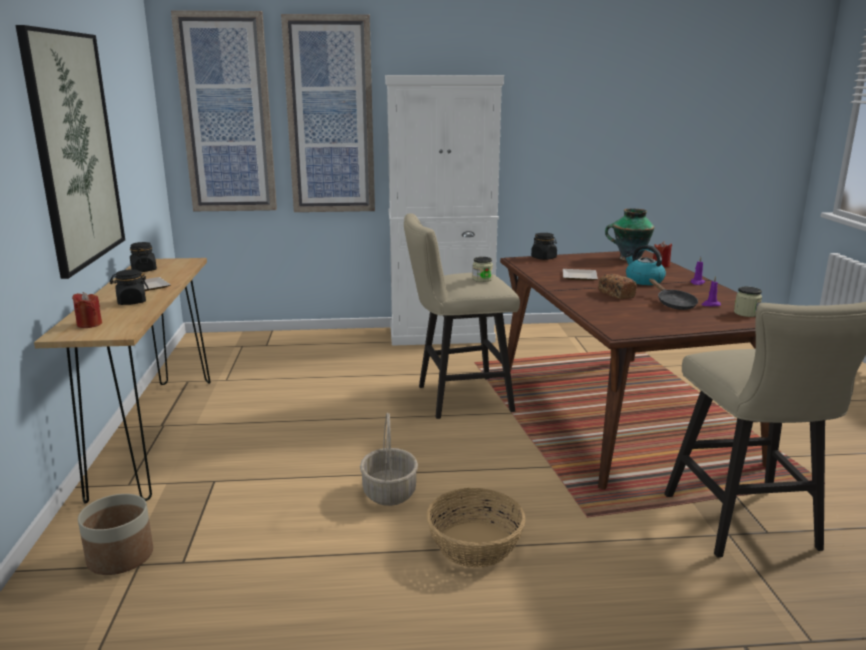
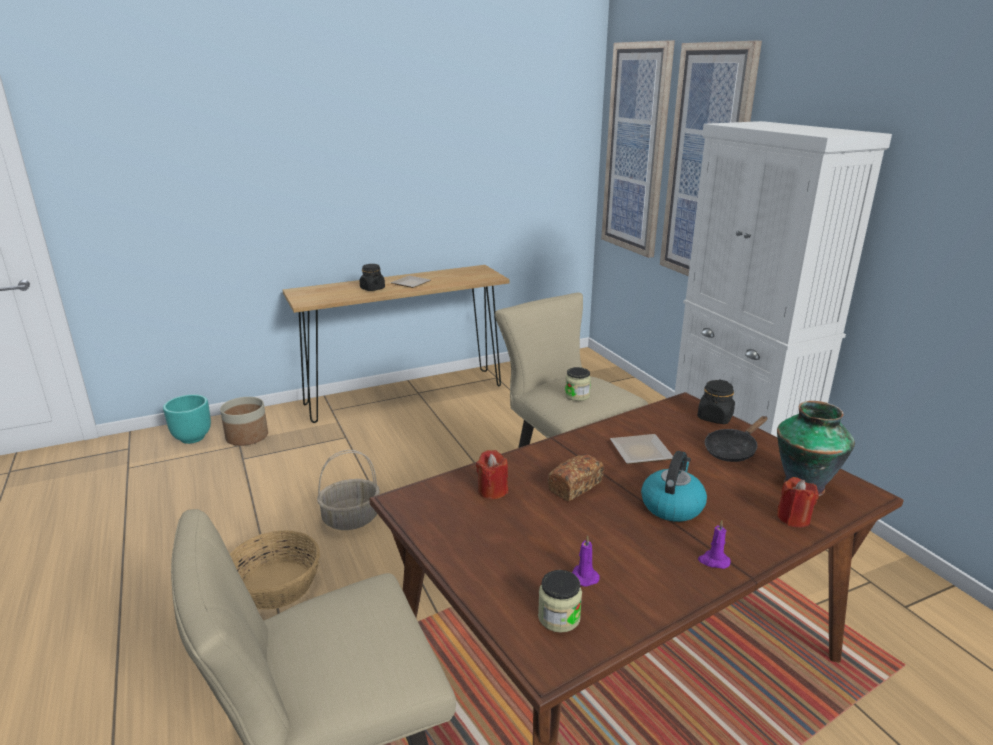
camera: 70 degrees right, 5 degrees up
picture [15,25,125,279] -> none
red candle [72,292,102,328] -> red candle moved to [476,450,508,499]
black jar [130,242,157,272] -> none
black frying pan [649,279,698,310] -> black frying pan moved to [705,416,767,462]
none -> turquoise planter [163,394,211,444]

